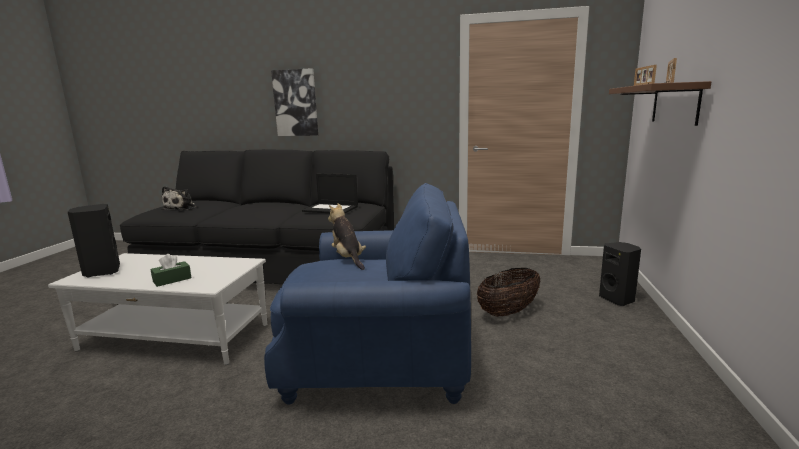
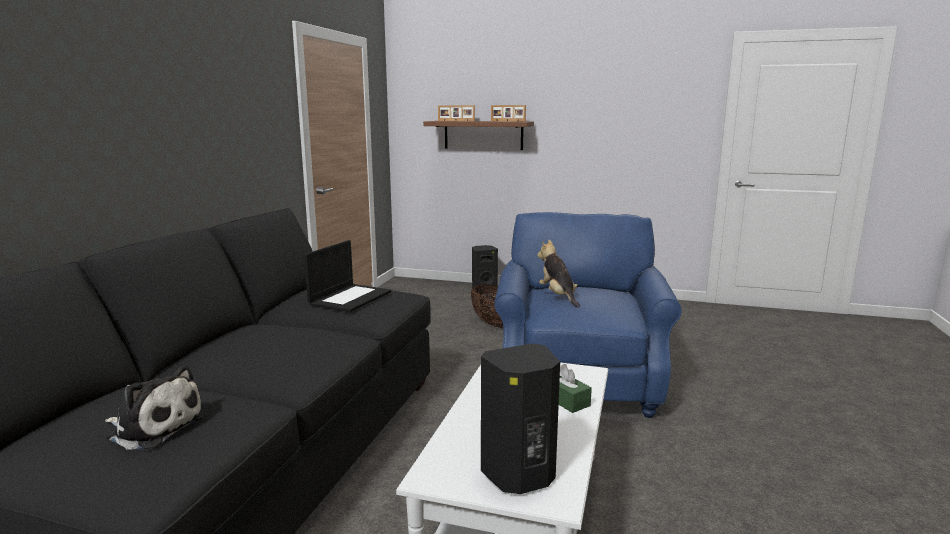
camera: 85 degrees left, 0 degrees up
picture [271,68,318,136] -> none
plush toy [328,203,366,270] -> plush toy turned 90 degrees clockwise [537,240,580,308]

